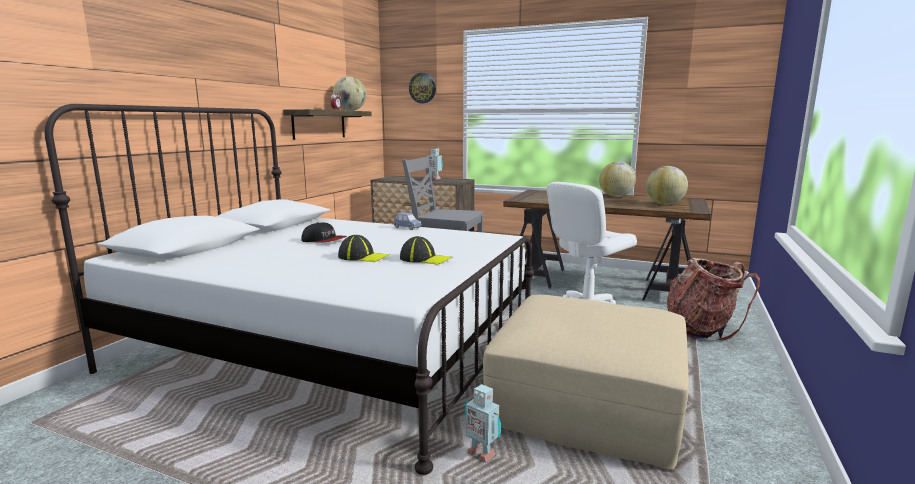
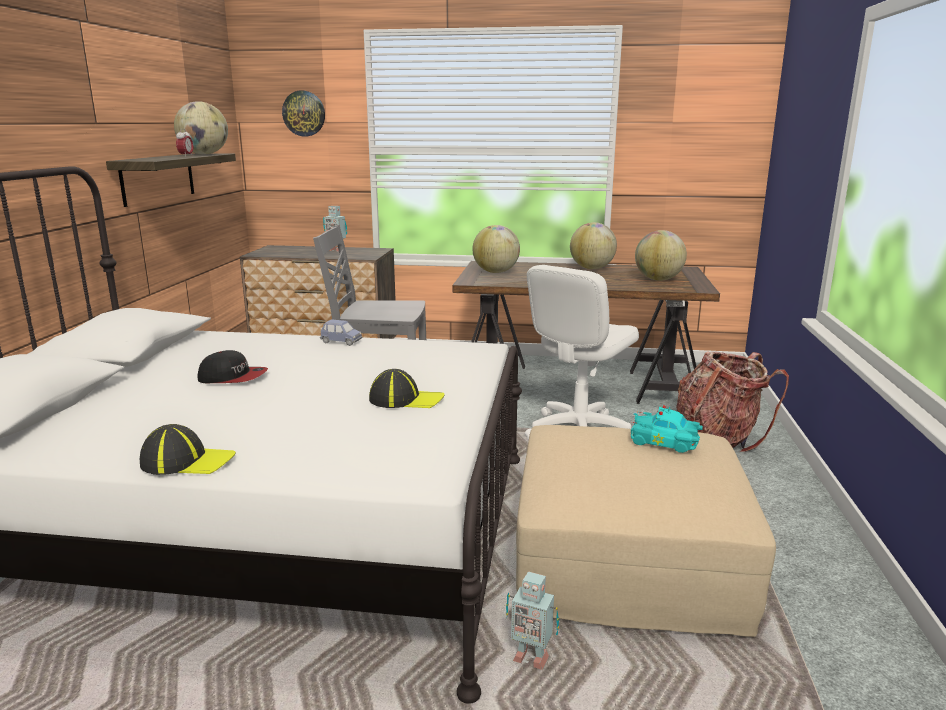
camera: 15 degrees left, 5 degrees up
cap [338,235,390,262] -> cap moved to [140,424,236,475]
none -> globe [472,225,520,273]
none -> turquoise toy car [631,405,703,453]

